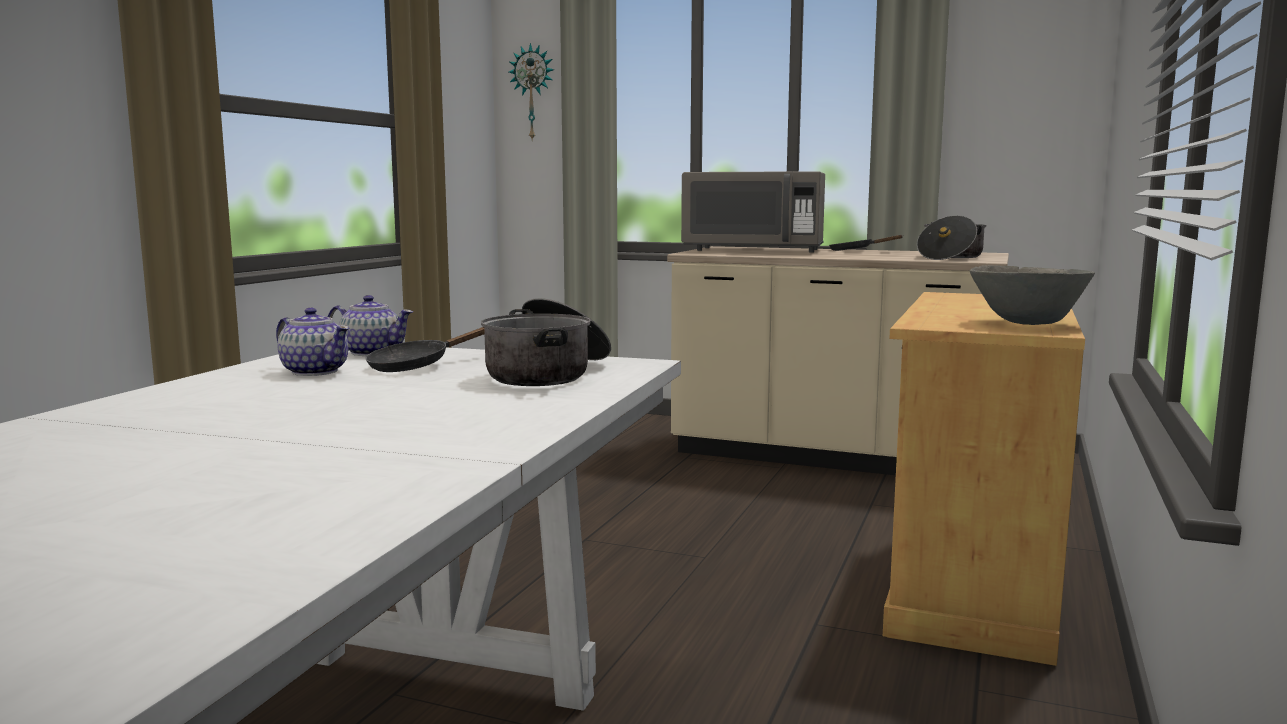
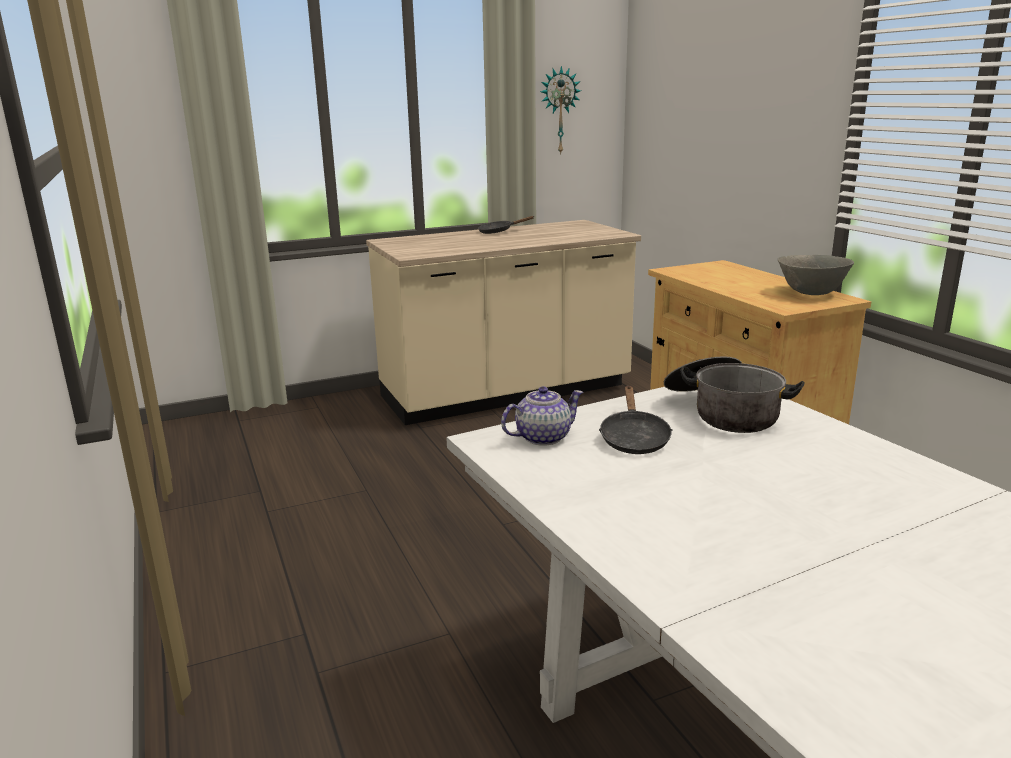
camera: 45 degrees left, 10 degrees up
teapot [276,308,349,376] -> none
wall clock [509,43,554,140] -> wall clock moved to [540,66,581,155]
grey microwave [681,171,825,253] -> none
cooking pot [917,215,986,260] -> none

